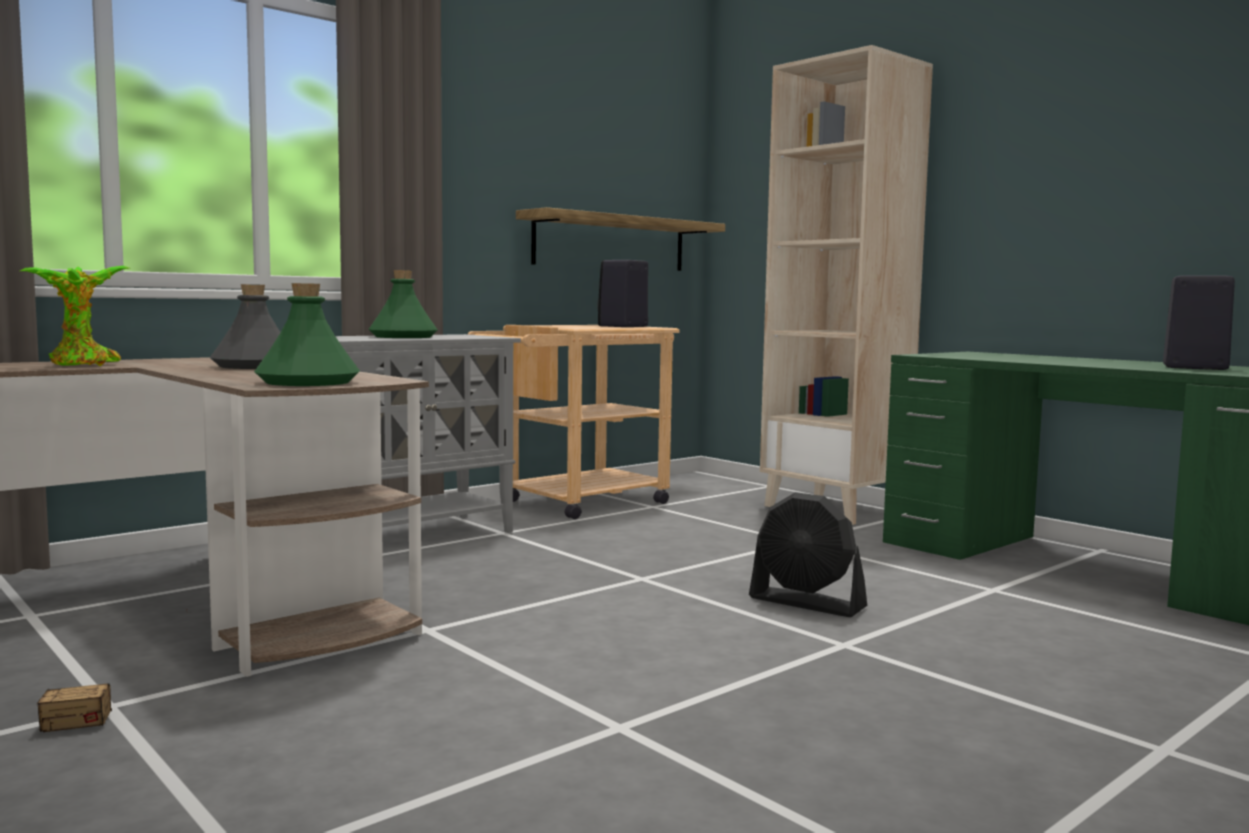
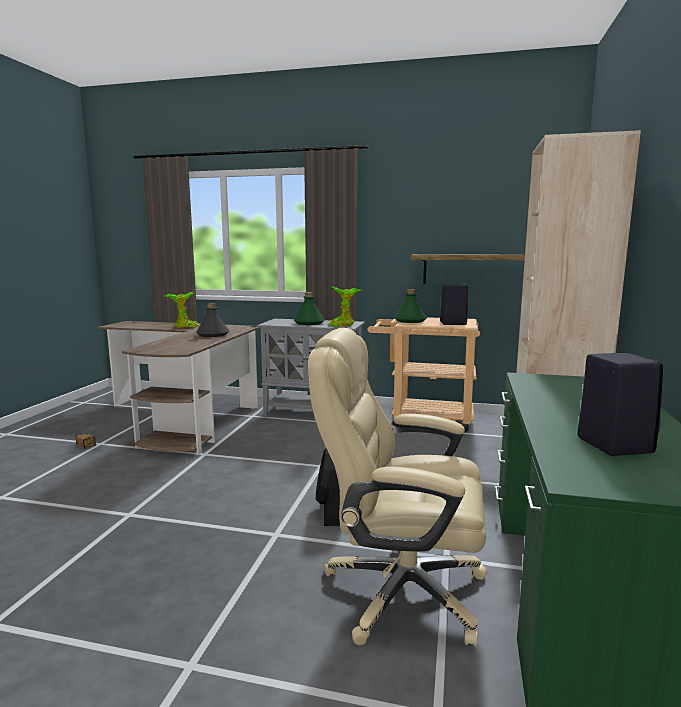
camera: 55 degrees right, 5 degrees up
green bottle [254,283,360,386] -> green bottle moved to [394,289,427,323]
none -> beige office chair [308,328,487,646]
none -> potted plant [329,286,363,327]

